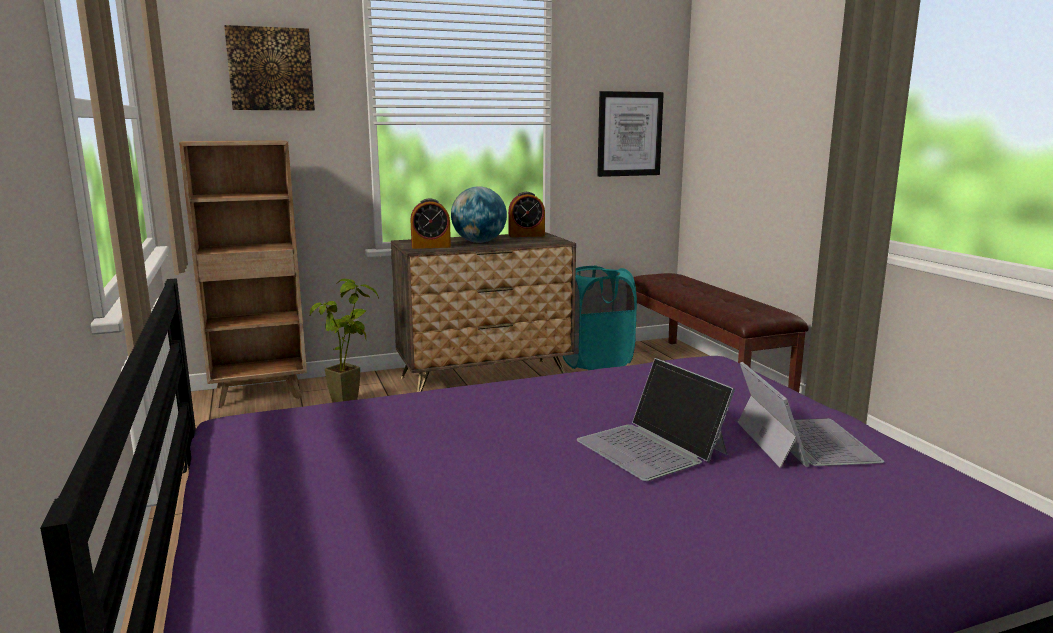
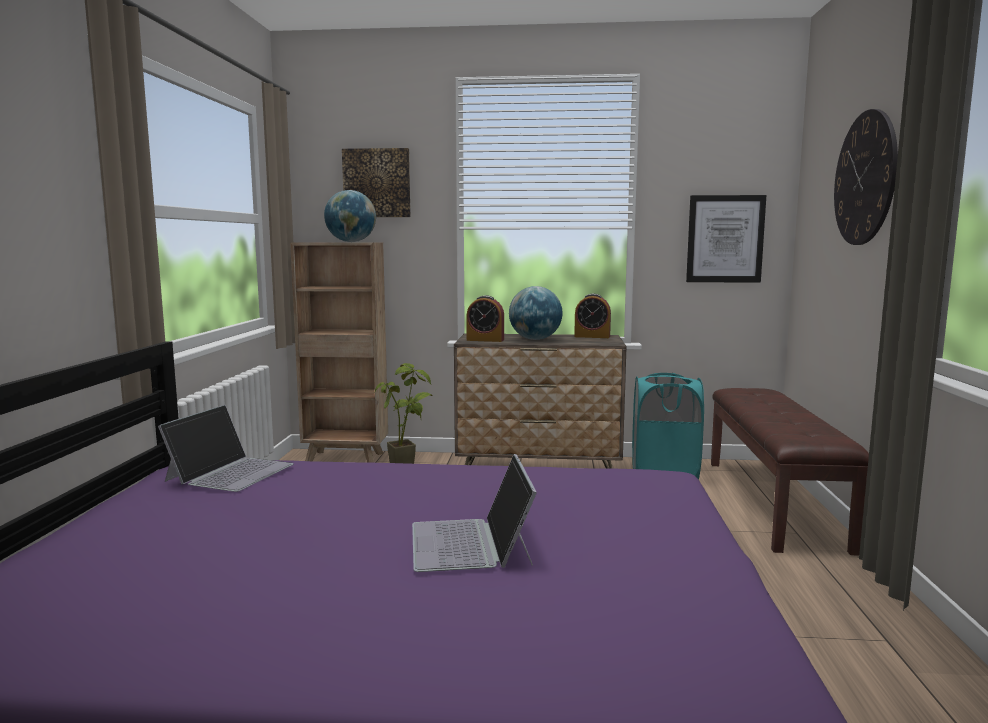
camera: 25 degrees right, 5 degrees down
laptop [737,362,884,468] -> laptop moved to [158,405,294,492]
none -> globe [324,190,376,242]
none -> wall clock [834,109,898,245]

